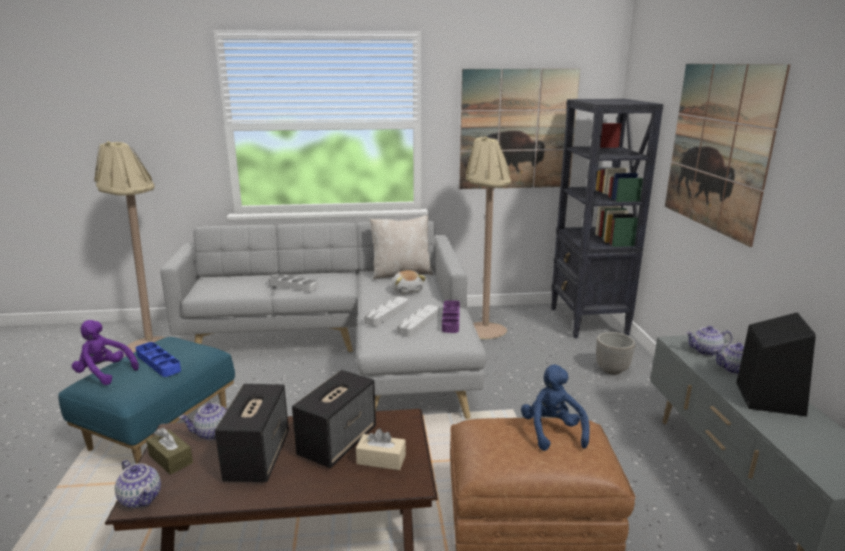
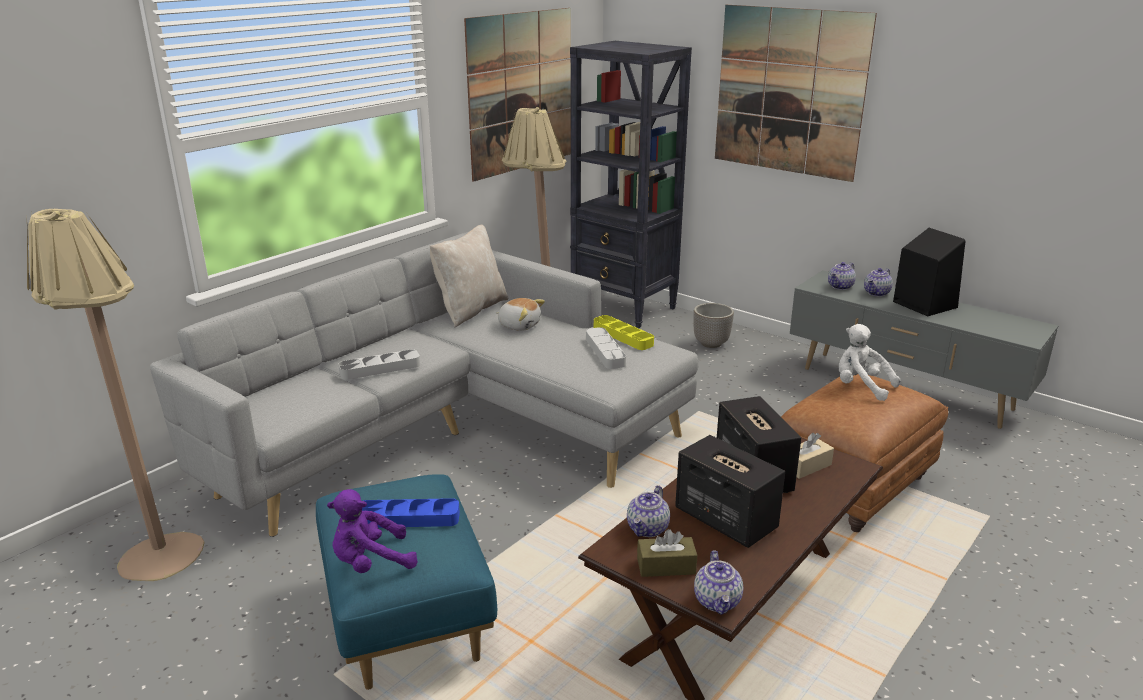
camera: 45 degrees left, 5 degrees up
teapot [115,460,161,508] -> teapot turned 90 degrees clockwise [694,550,743,615]
grey tray [364,296,408,326] -> none
purple tray [442,300,460,333] -> yellow tray [594,315,654,350]
blue plush toy [521,365,590,451] -> white plush toy [839,324,900,401]

